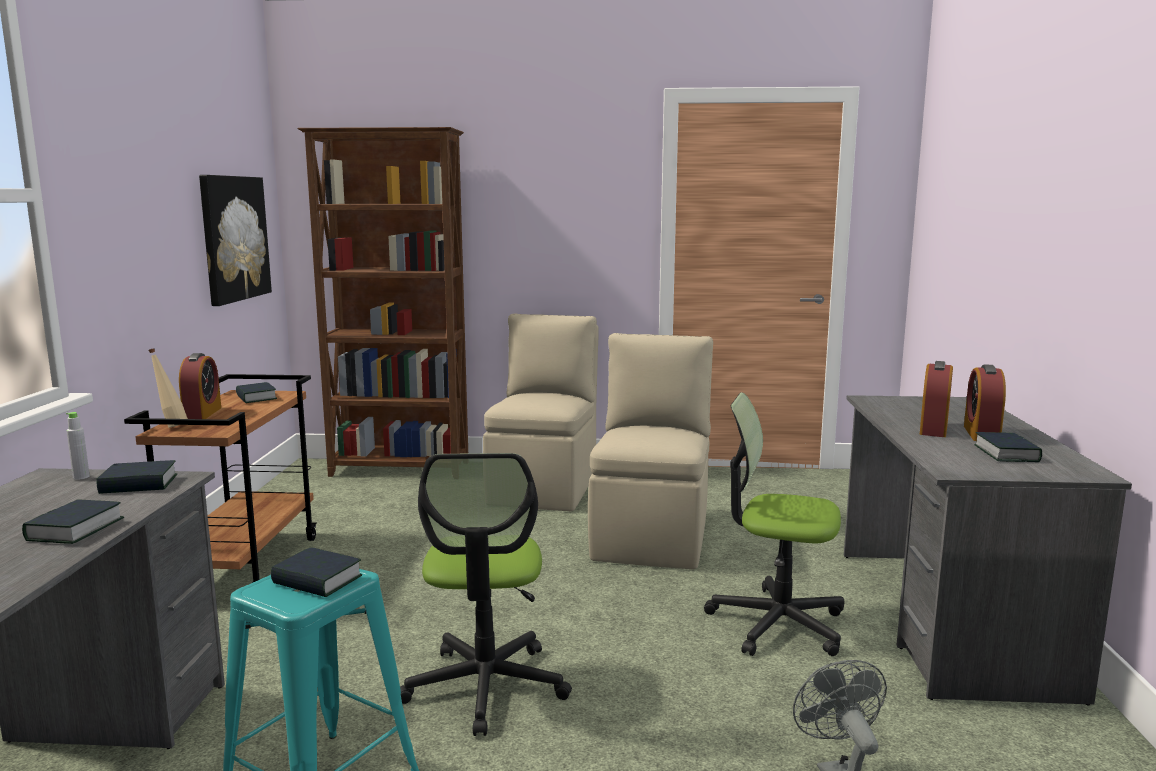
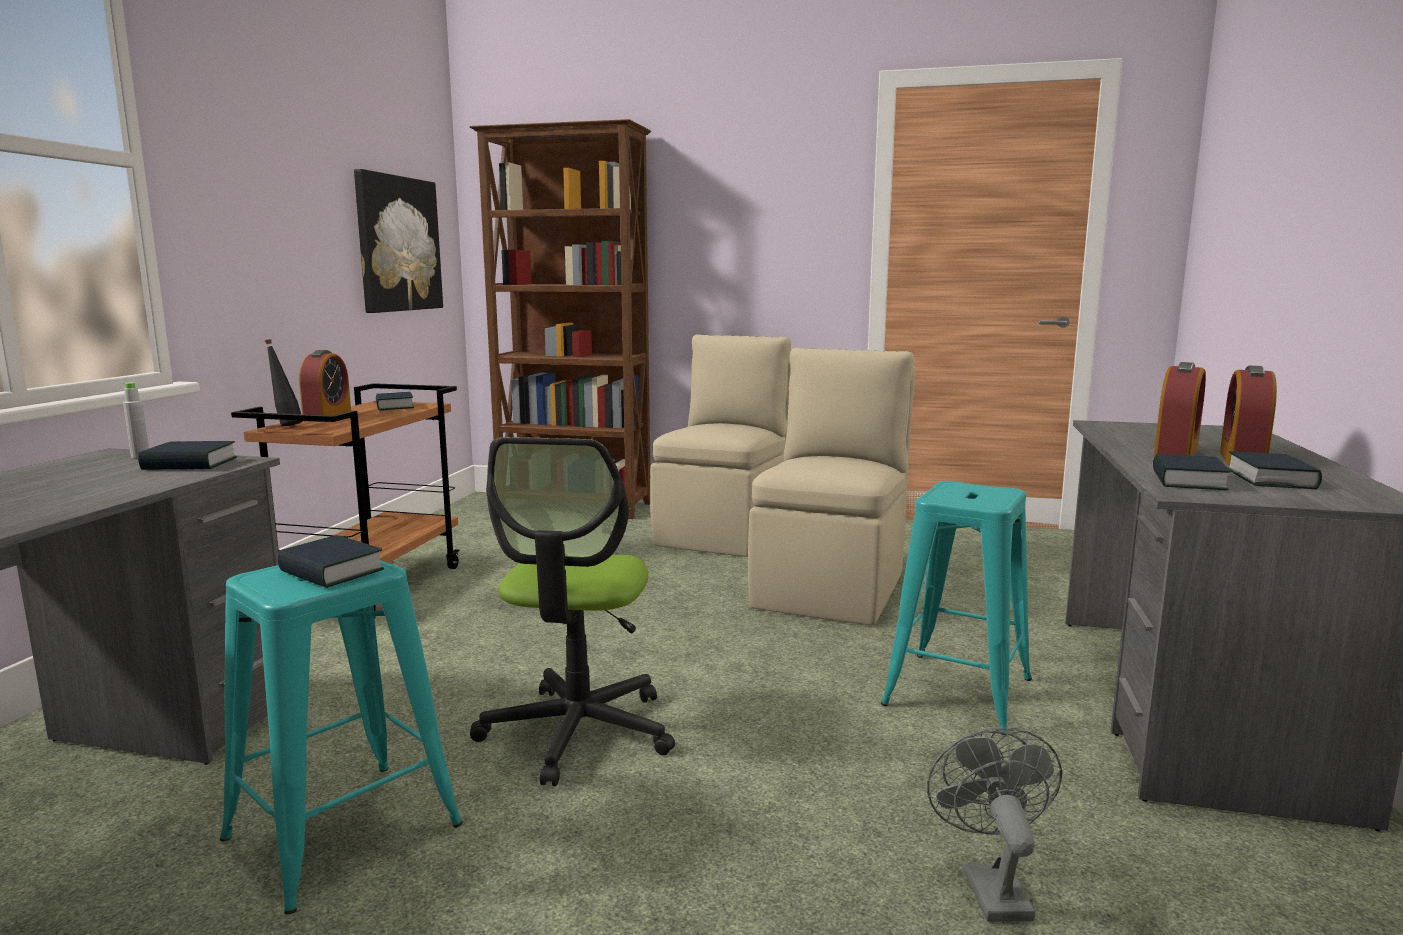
camera: 10 degrees right, 0 degrees up
book [22,499,124,544] -> book moved to [1153,454,1230,490]
beige bottle [149,348,188,428] -> black bottle [265,339,303,426]
office chair [704,392,845,656] -> turquoise stool [881,481,1032,735]

